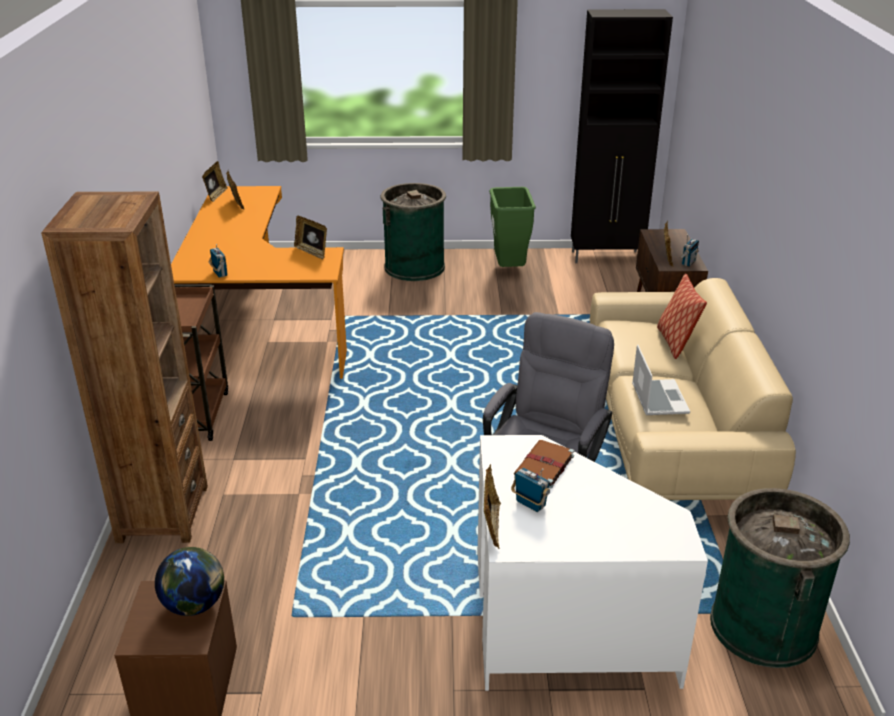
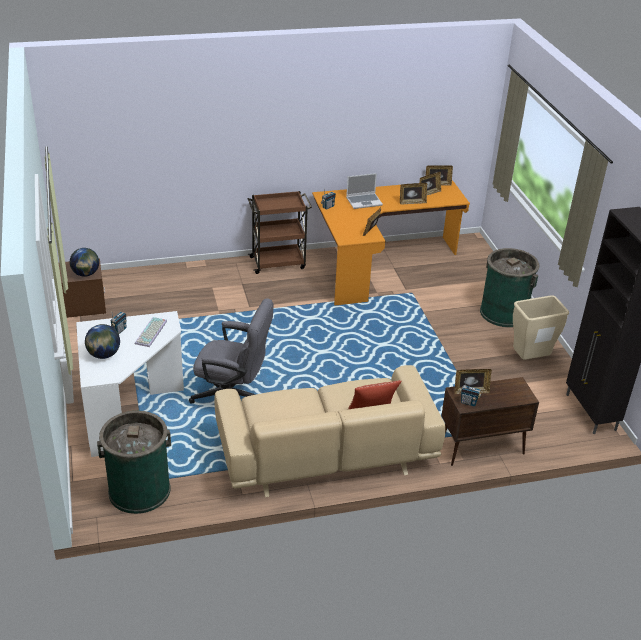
camera: 75 degrees right, 5 degrees up
brown bookcase [41,192,208,543] -> none
picture frame [484,464,501,549] -> picture frame moved to [400,183,427,205]
green trash can [489,187,536,267] -> beige trash can [513,295,569,360]
brown book [514,440,574,489] -> keyboard [135,317,167,347]
laptop [632,345,690,415] -> laptop moved to [346,173,383,209]
none -> globe [85,324,120,359]

